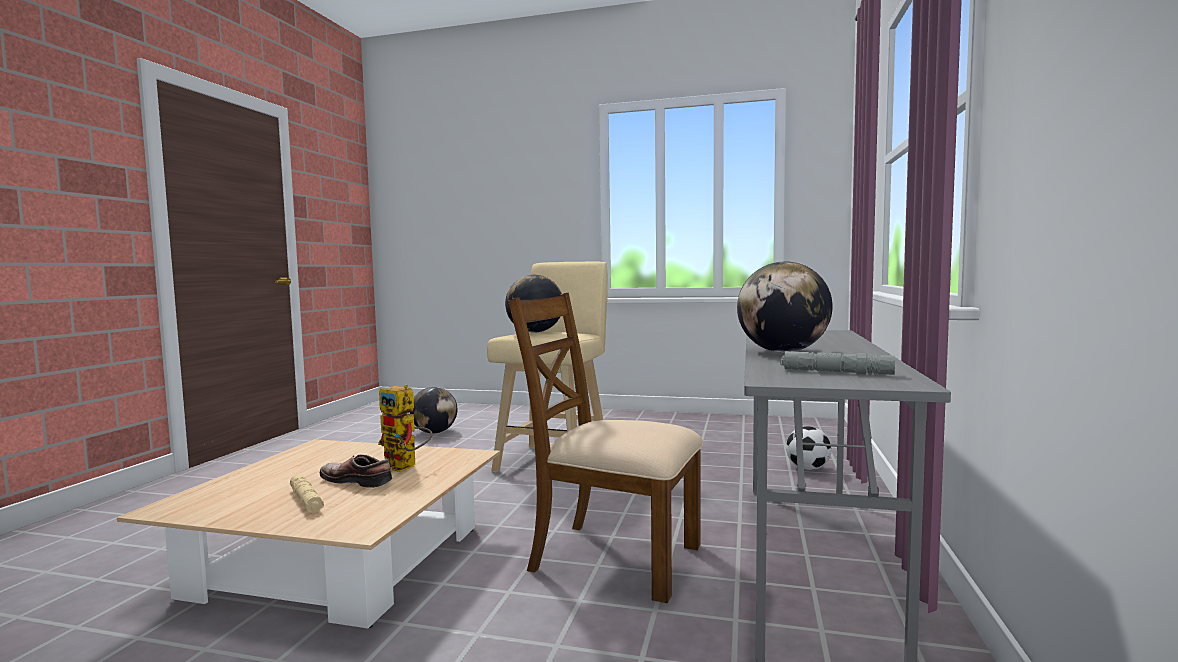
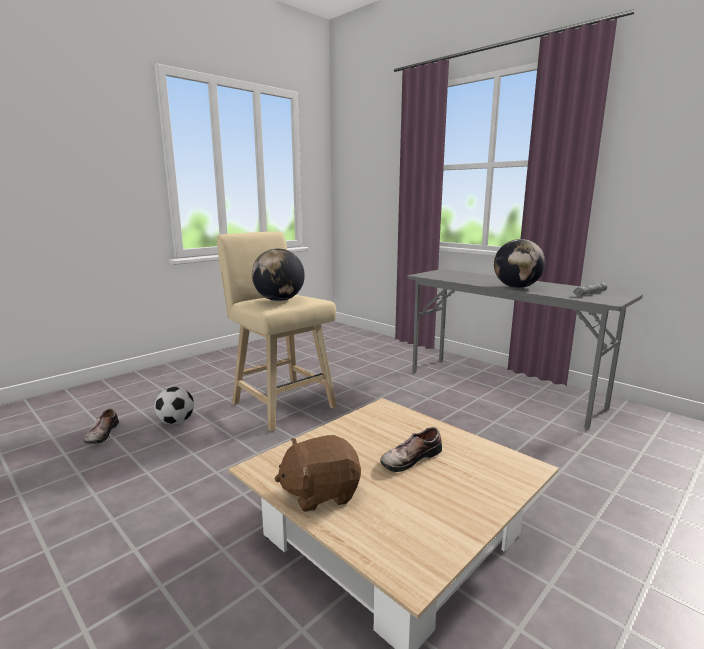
camera: 60 degrees left, 10 degrees up
beige flashlight [290,474,324,513] -> none
toy robot [378,385,433,472] -> none
globe [410,387,457,433] -> shoe [84,409,119,444]
brown chair [508,293,703,603] -> none
football [786,426,831,470] -> football moved to [154,387,194,424]
none -> brown plush toy [275,435,361,512]

